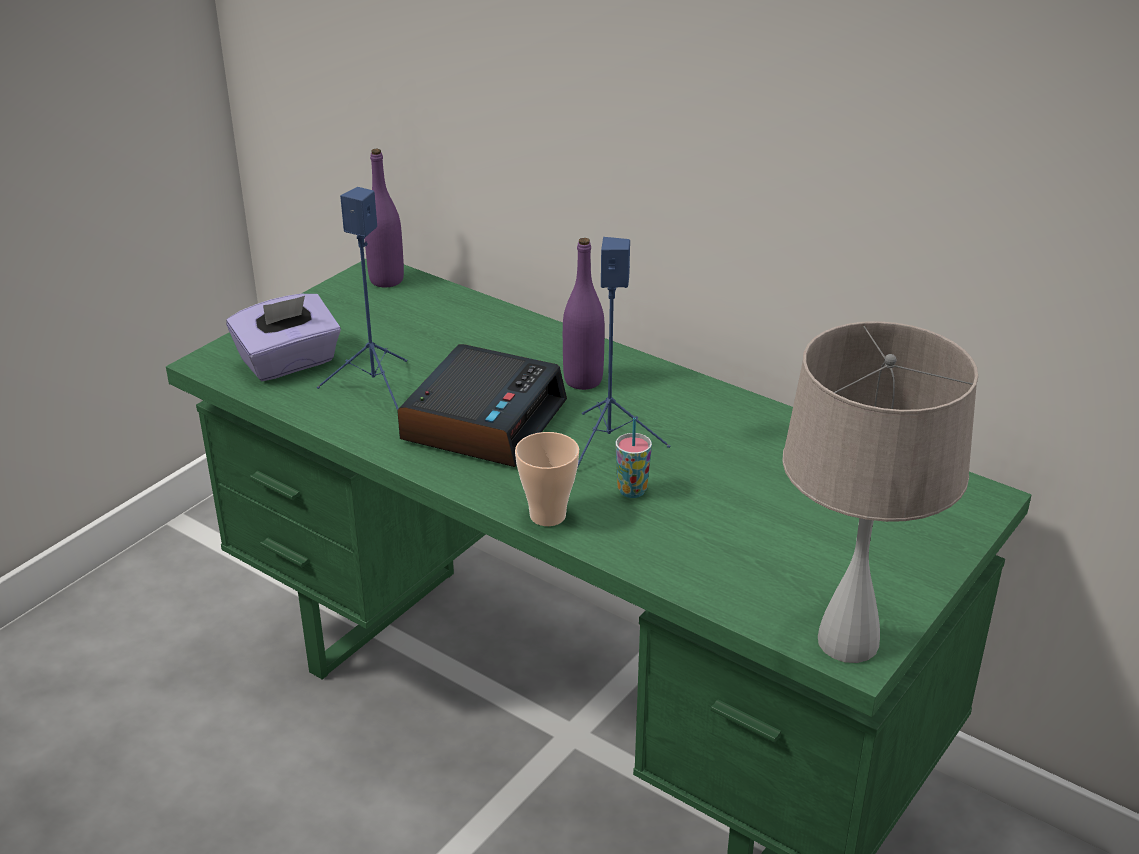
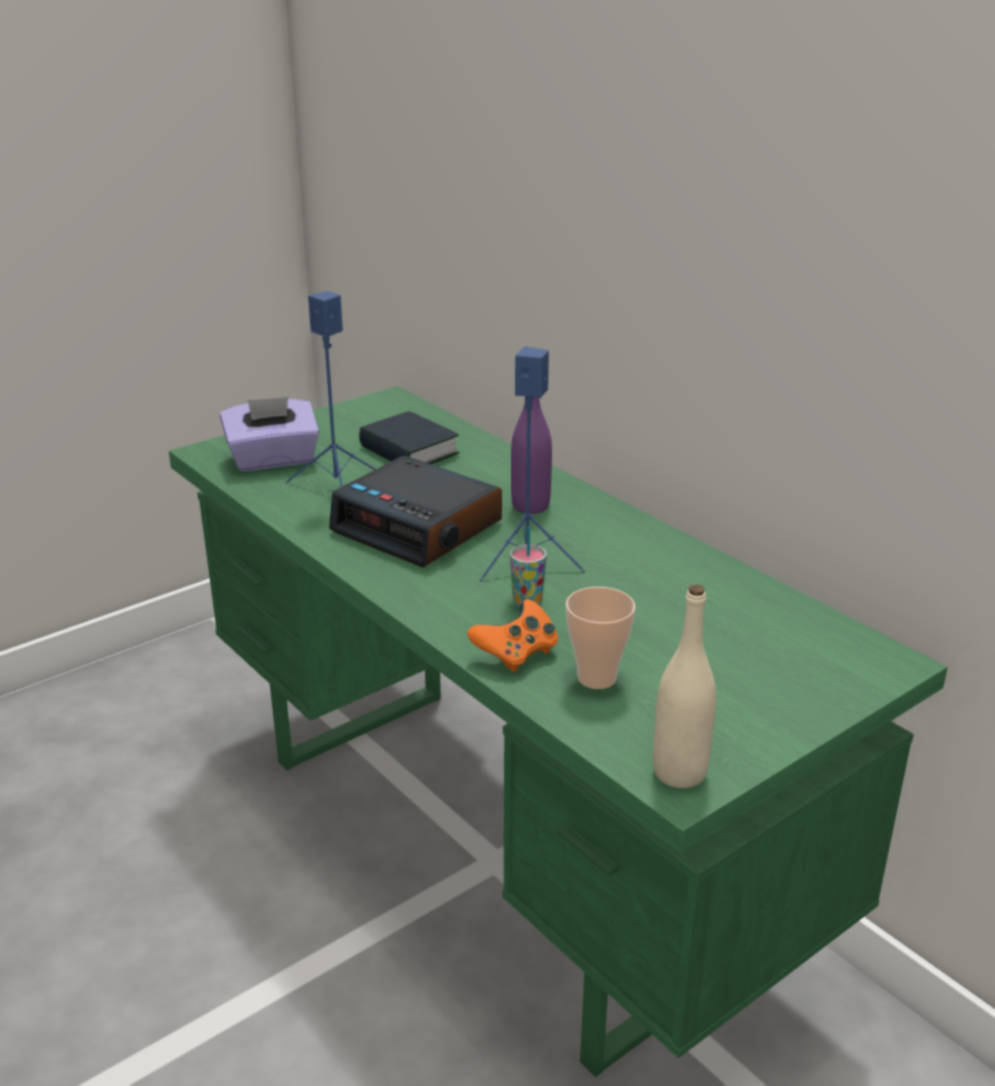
camera: 15 degrees right, 5 degrees down
purple bottle [365,149,404,287] -> none
alarm clock [397,344,567,467] -> alarm clock turned 90 degrees clockwise [329,456,502,567]
cup [515,432,579,526] -> cup moved to [566,587,636,689]
beige table lamp [782,321,978,663] -> beige bottle [653,584,716,788]
none -> book [359,411,459,464]
none -> orange game controller [467,599,558,672]

